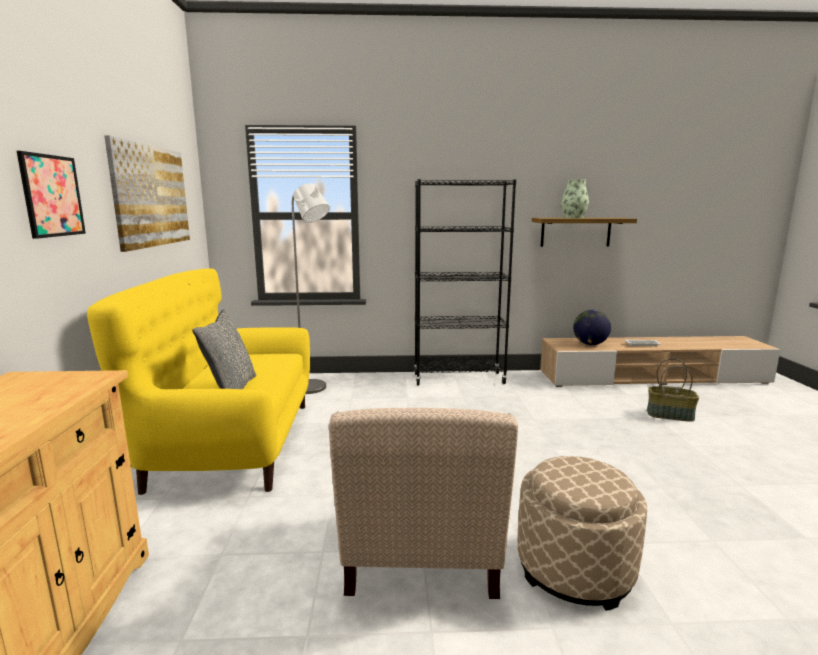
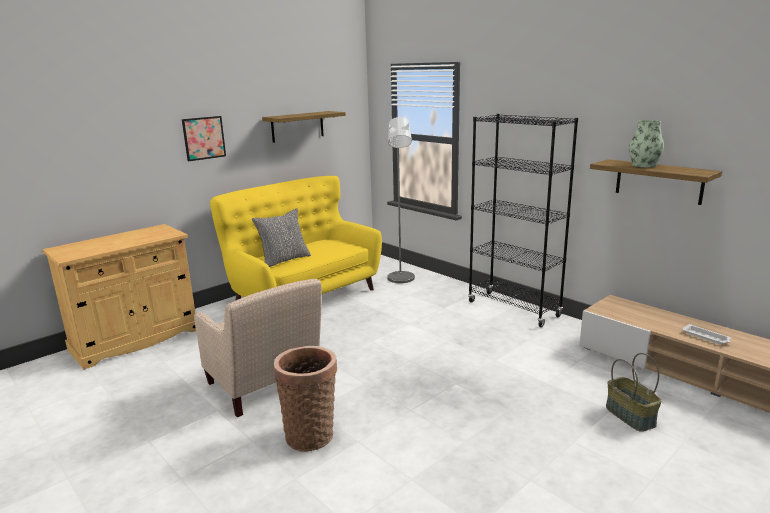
camera: 50 degrees right, 5 degrees up
picture [104,135,190,252] -> shelf [262,111,346,143]
beige armchair [329,408,518,599] -> beige armchair turned 90 degrees counterclockwise [194,278,322,417]
beige ottoman [518,456,647,611] -> basket [274,346,337,452]
globe [573,310,611,345] -> none

